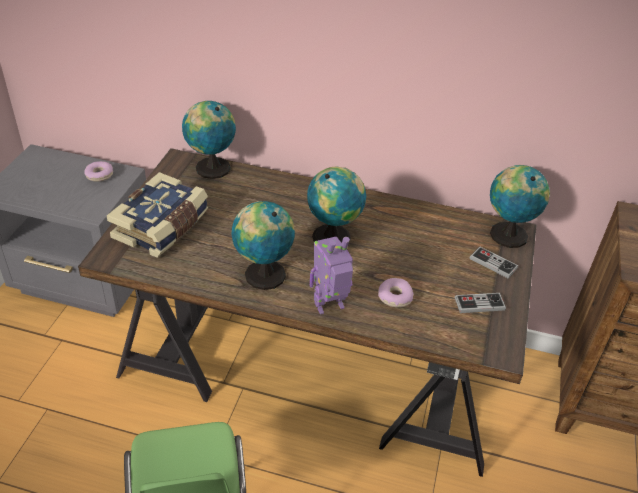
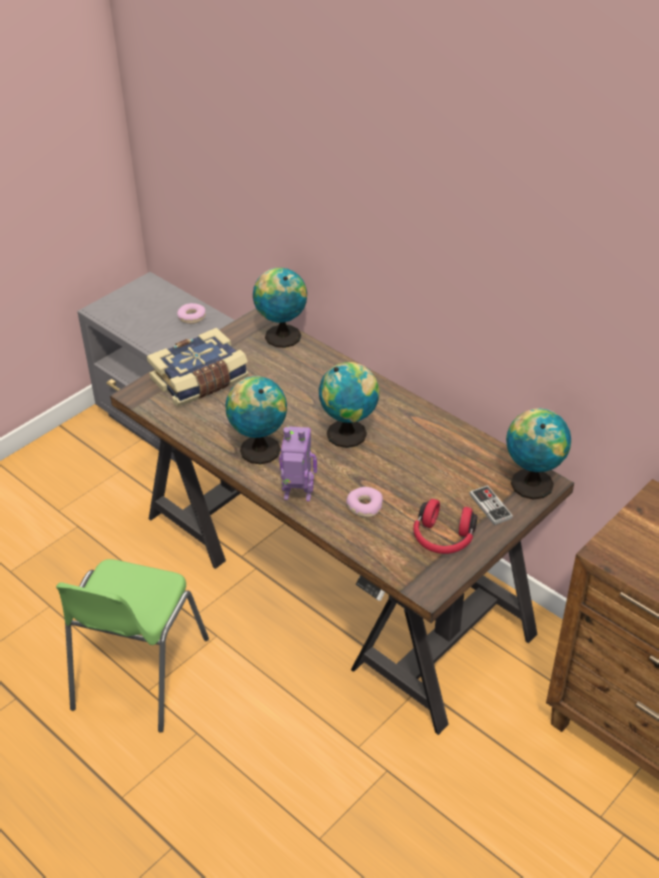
camera: 30 degrees right, 0 degrees up
game controller [455,293,506,313] -> red headphones [413,499,477,554]

